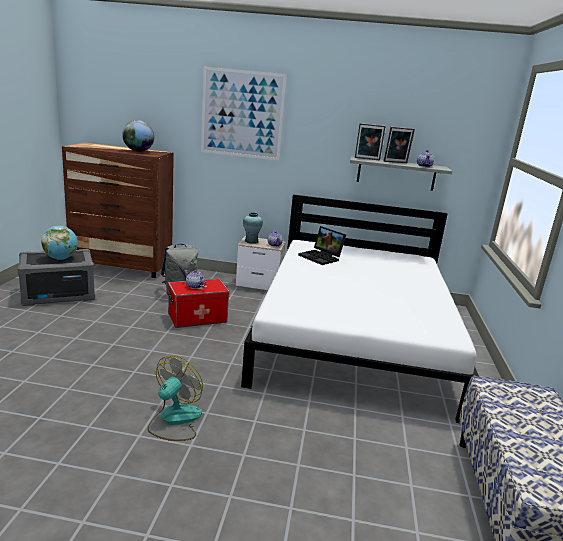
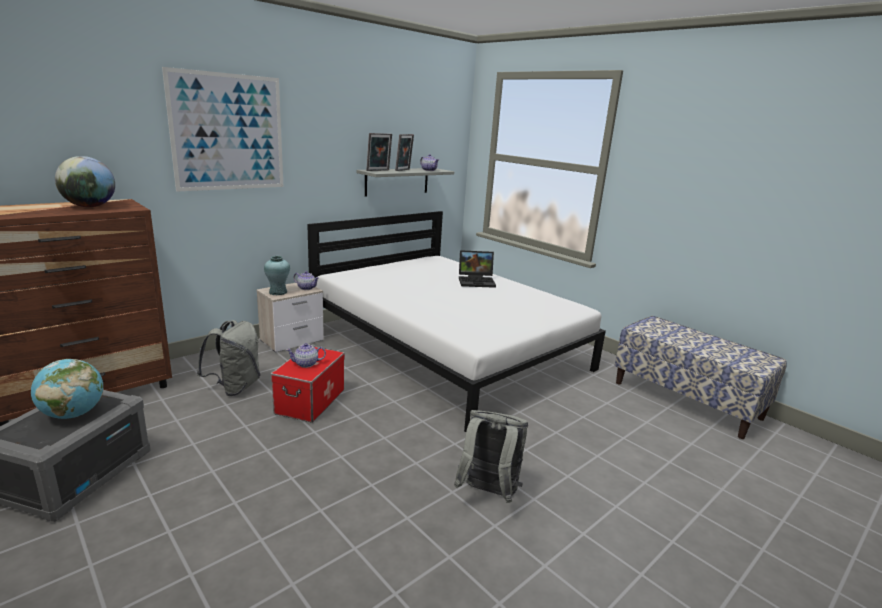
camera: 50 degrees left, 0 degrees up
fan [148,356,203,441] -> grey backpack [454,410,528,503]
laptop [298,226,346,265] -> laptop moved to [459,250,496,288]

